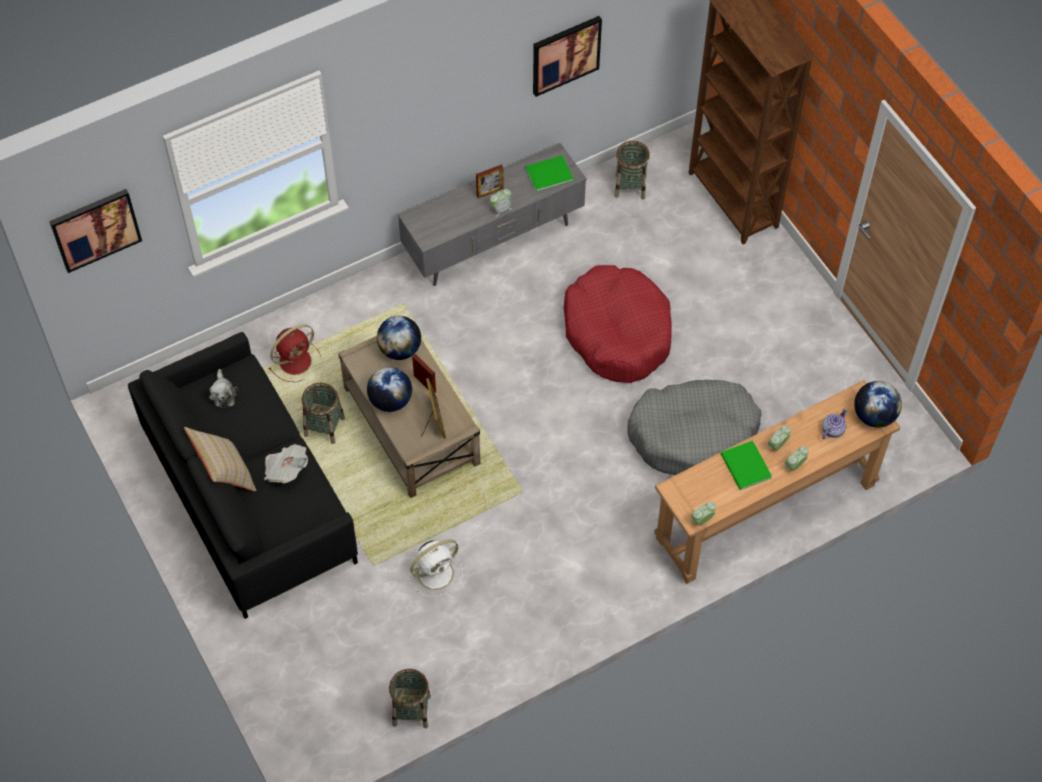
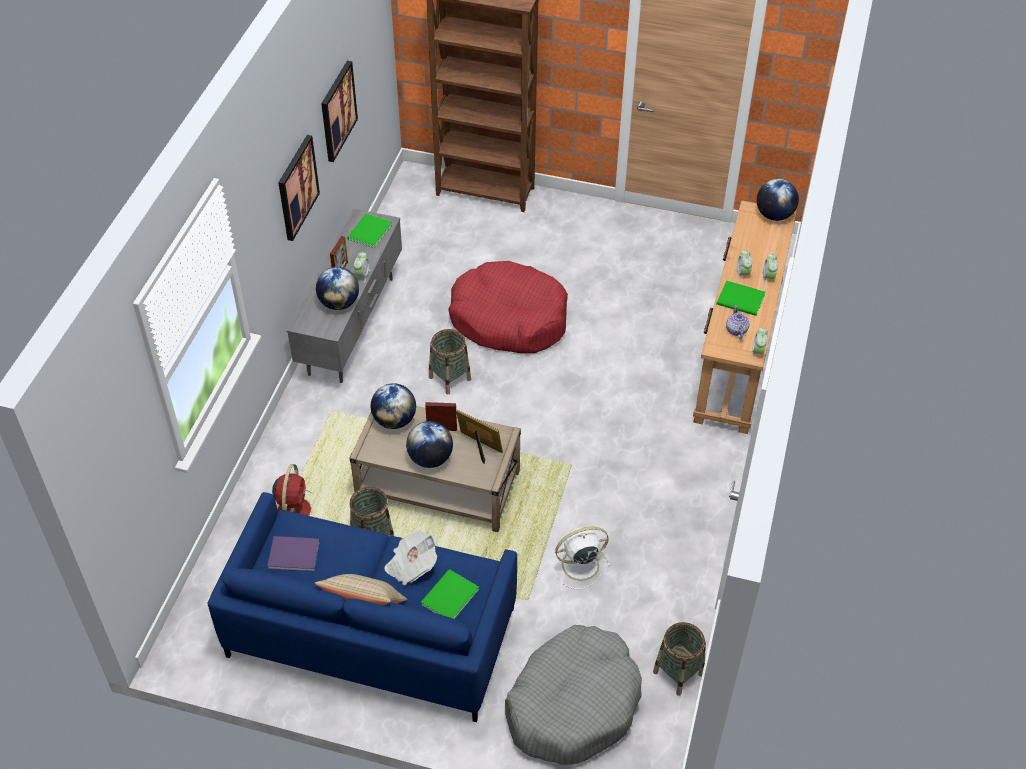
camera: 45 degrees left, 10 degrees down
picture [49,189,142,273] -> picture moved to [278,135,320,241]
black sofa [128,332,358,619] -> blue sofa [207,492,517,722]
plush toy [209,369,238,408] -> purple book [267,536,320,571]
white fan [406,540,463,597] -> white fan turned 120 degrees counterclockwise [553,527,611,589]
basket [614,141,650,199] -> basket moved to [429,329,471,394]
grey dog bed [627,380,762,475] -> grey dog bed moved to [505,625,642,765]
teapot [822,408,847,439] -> teapot moved to [726,305,749,339]
none -> globe [316,267,359,310]
none -> green book [420,569,479,619]

